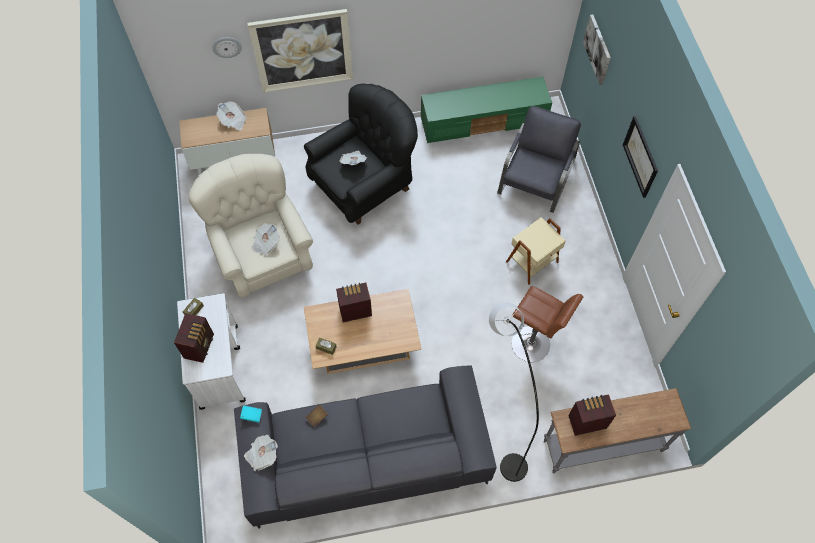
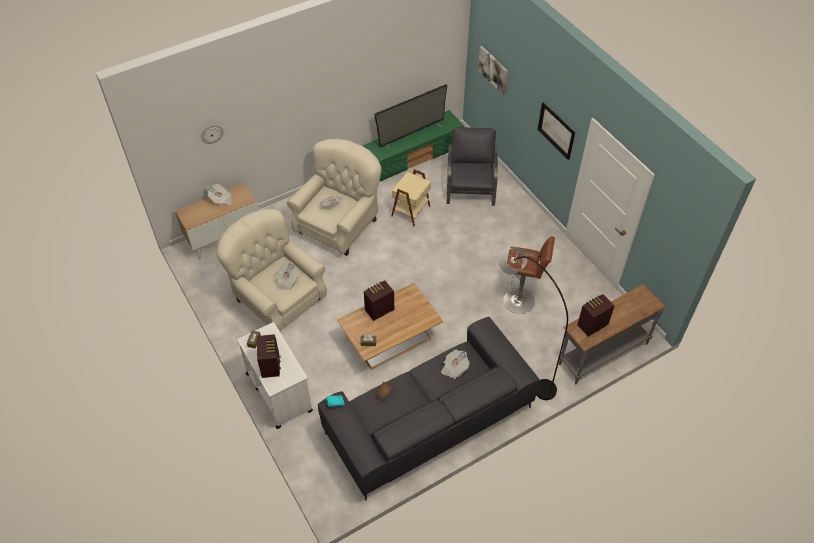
camera: 20 degrees left, 10 degrees down
newspaper [244,435,278,471] -> newspaper moved to [441,350,469,379]
picture [247,9,353,93] -> none
black armchair [304,84,418,225] -> beige armchair [287,139,382,256]
beige side table [506,217,566,285] -> beige side table moved to [391,169,431,227]
none -> television [374,84,447,151]

